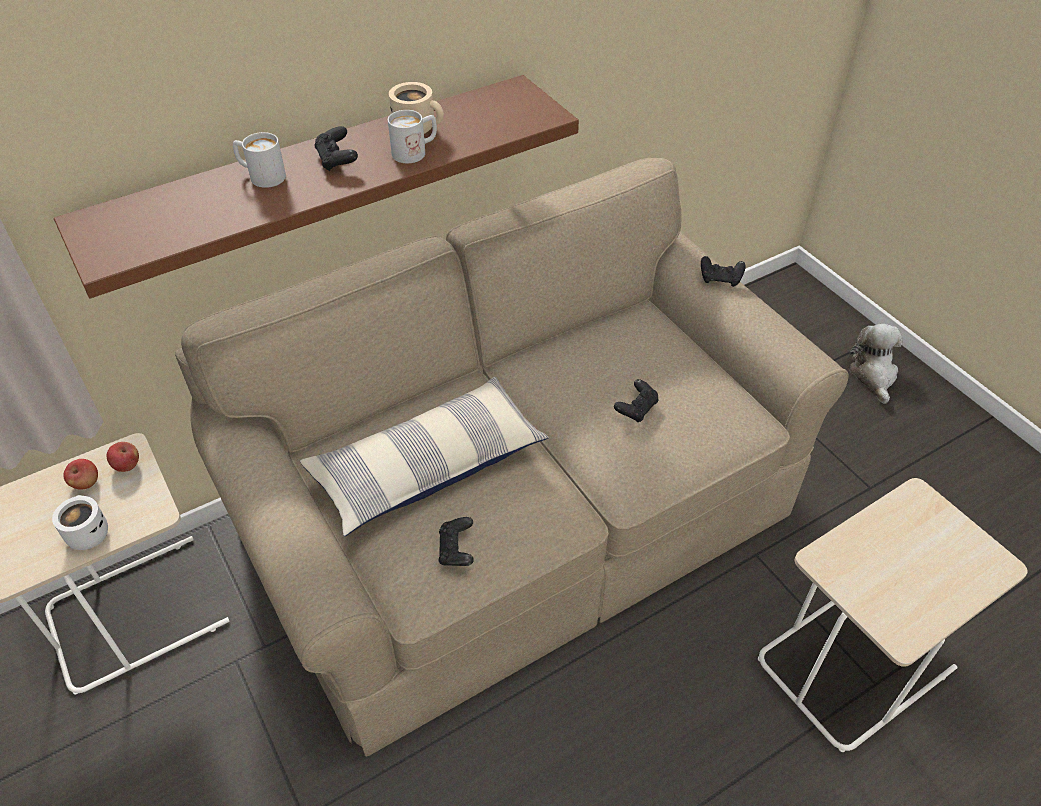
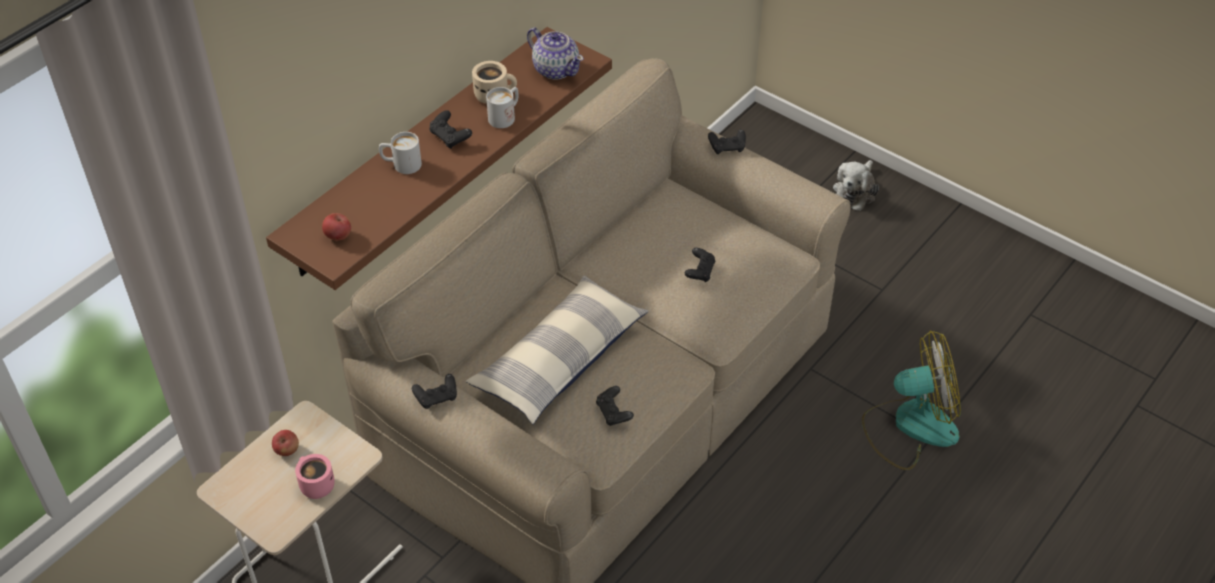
camera: 20 degrees left, 0 degrees up
white mug [52,495,108,550] -> pink mug [295,454,335,499]
apple [107,442,139,472] -> apple moved to [322,213,351,241]
beige side table [758,478,1028,752] -> fan [862,331,961,470]
plush toy [850,324,903,404] -> plush toy turned 135 degrees counterclockwise [833,160,879,211]
none -> black game controller [412,374,457,409]
none -> teapot [527,28,584,79]

